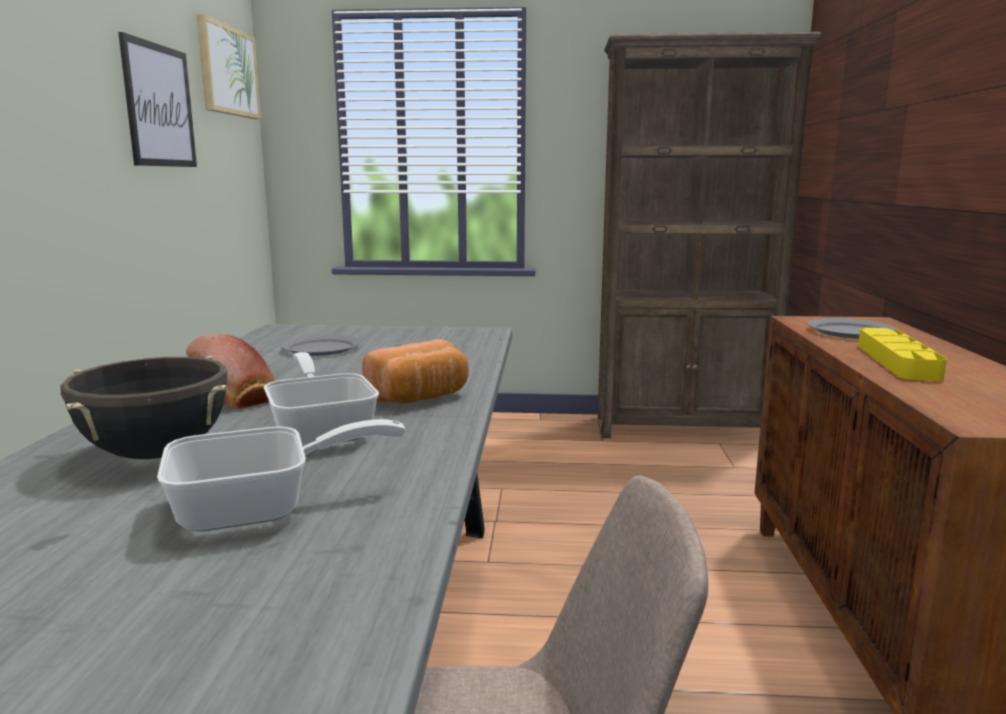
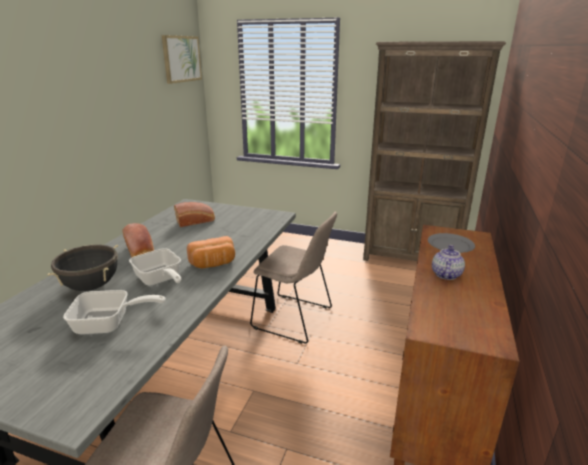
camera: 15 degrees right, 10 degrees up
picture [118,32,197,167] -> none
frying pan [264,352,379,446] -> frying pan turned 150 degrees clockwise [129,248,181,286]
grey plate [280,335,361,356] -> bread [174,202,215,227]
yellow tray [858,328,947,381] -> teapot [432,245,465,280]
none -> beige chair [250,212,337,344]

